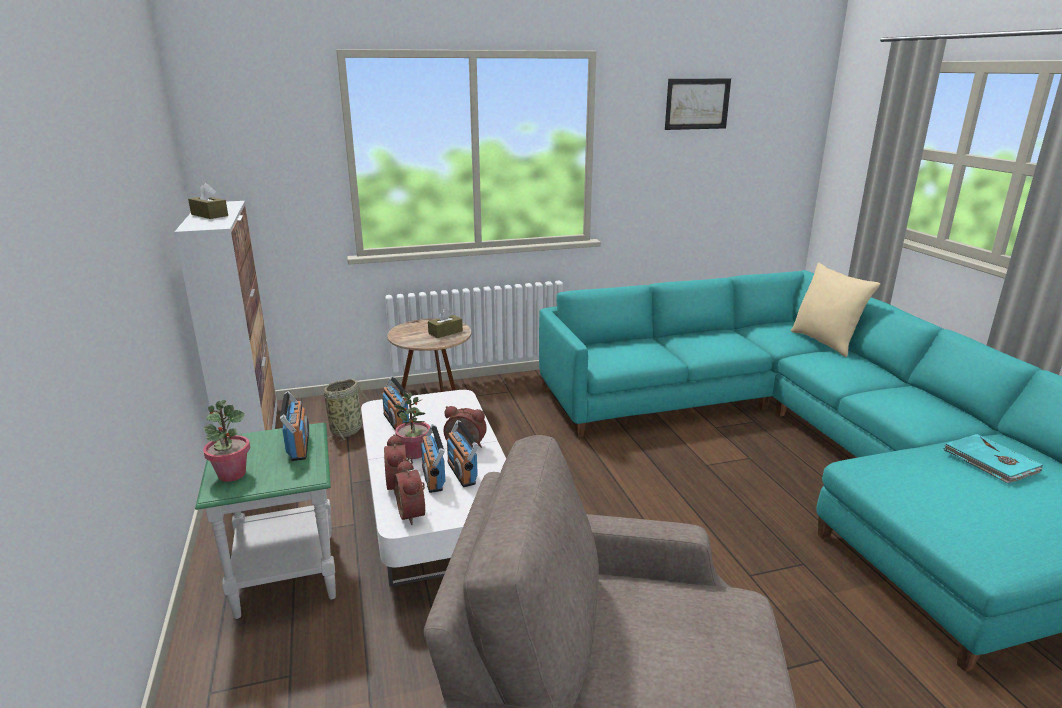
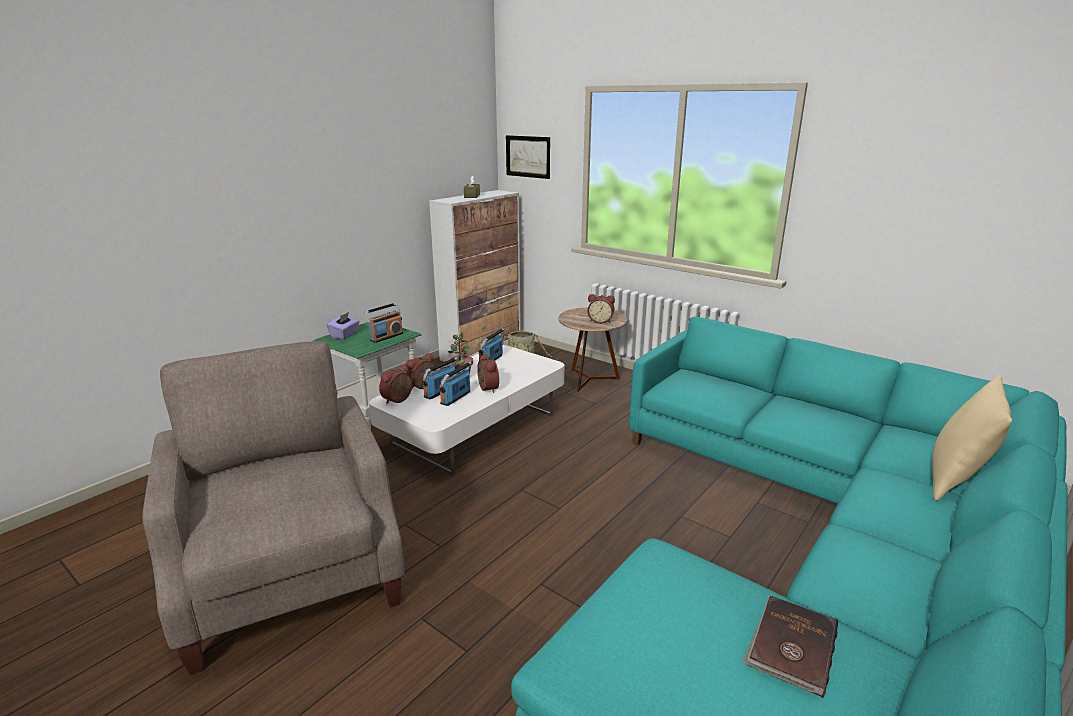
camera: 55 degrees right, 0 degrees up
potted plant [203,400,250,482] -> purple tissue box [327,312,360,340]
brown tissue box [428,308,463,338] -> alarm clock [587,294,615,324]
picture [665,79,731,130] -> picture moved to [506,135,550,179]
turquoise book [943,434,1043,484] -> brown book [742,595,838,698]

